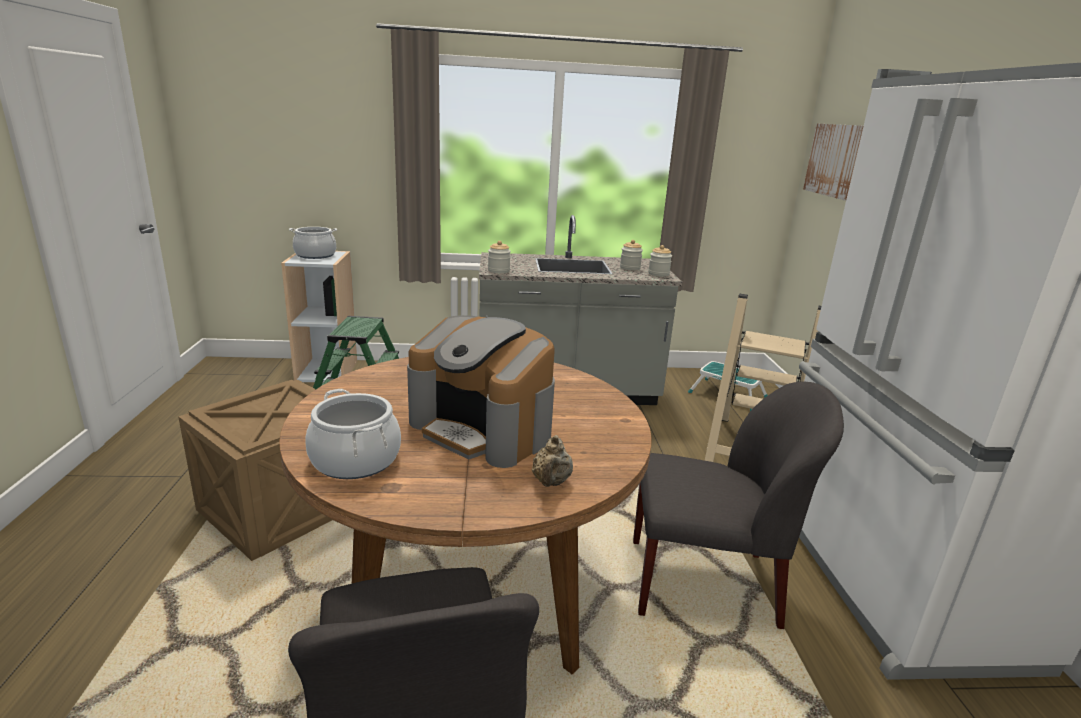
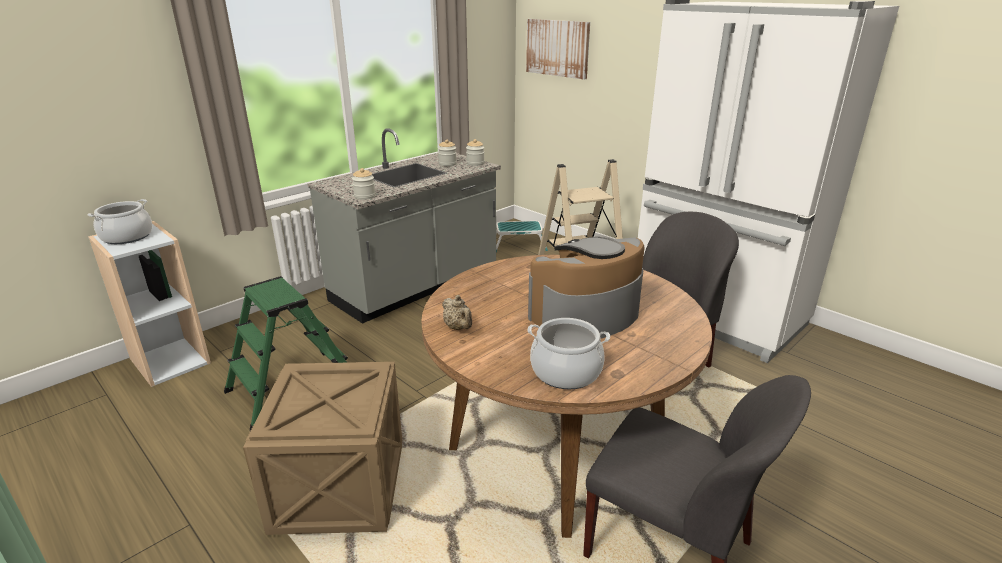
camera: 40 degrees left, 5 degrees up
coffee machine [407,315,555,468] -> coffee machine turned 150 degrees clockwise [528,237,645,339]
beige teapot [532,435,573,487] -> beige teapot moved to [442,295,472,330]

